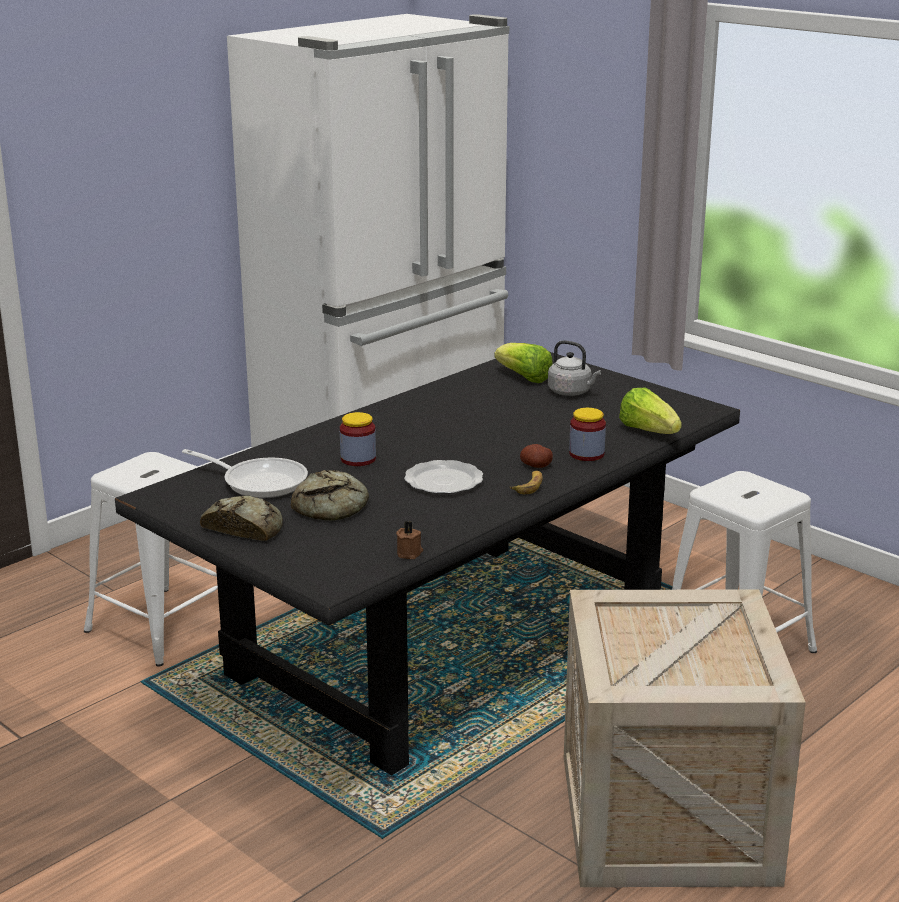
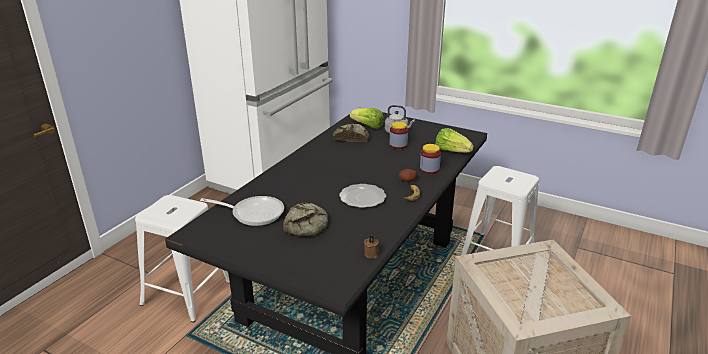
camera: 15 degrees left, 5 degrees up
bread [200,495,283,541] -> bread moved to [333,124,369,142]
jar [340,412,376,466] -> jar moved to [389,122,408,149]

